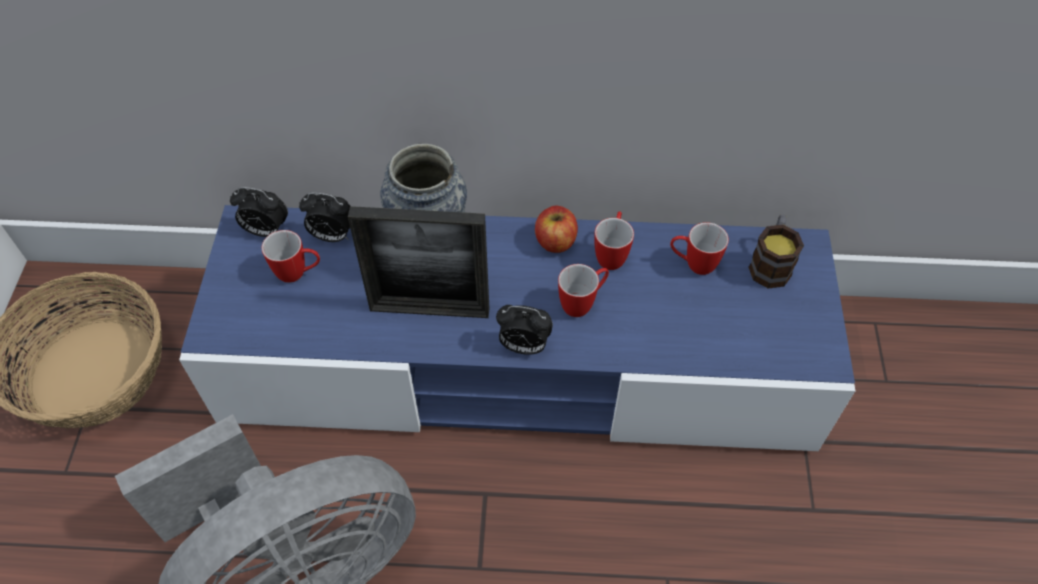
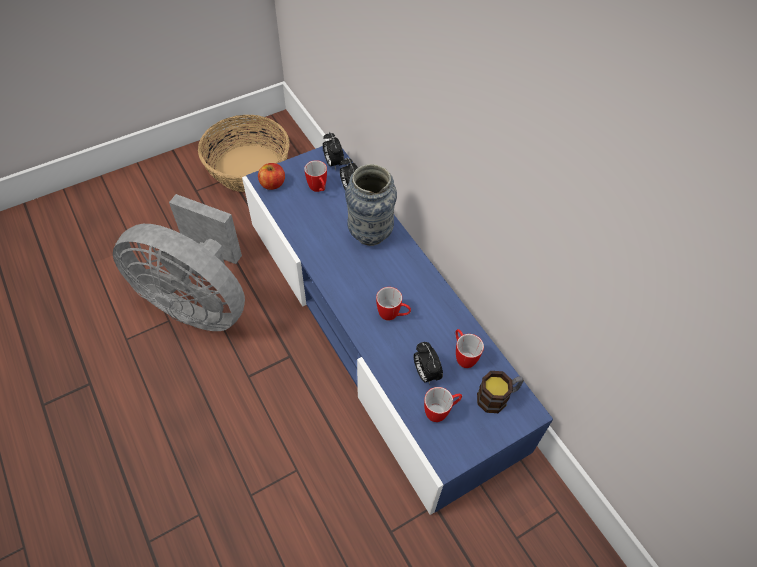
camera: 55 degrees right, 0 degrees up
picture frame [348,206,489,318] -> none
alarm clock [496,305,553,355] -> alarm clock moved to [414,342,443,384]
apple [535,206,578,253] -> apple moved to [258,163,285,190]
mug [594,211,634,270] -> mug moved to [424,387,462,422]

